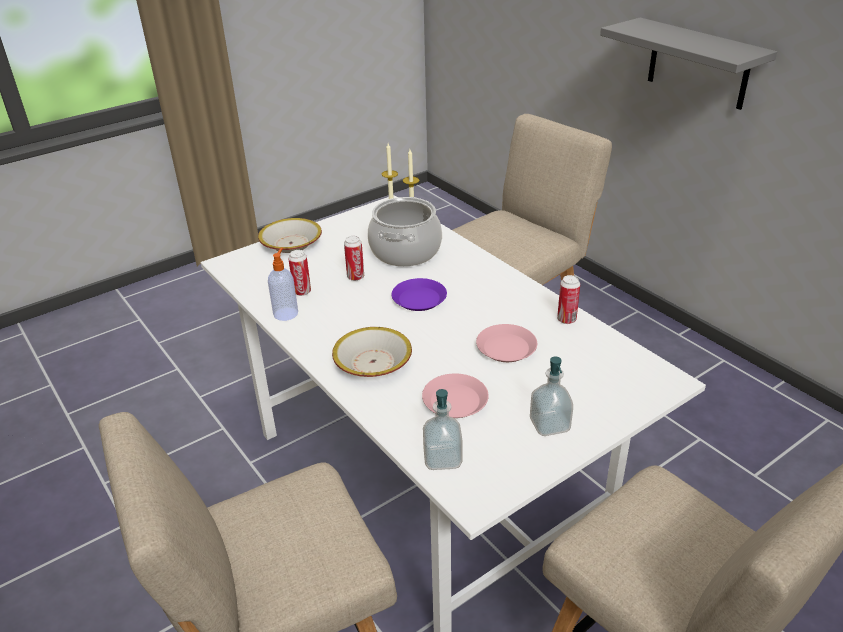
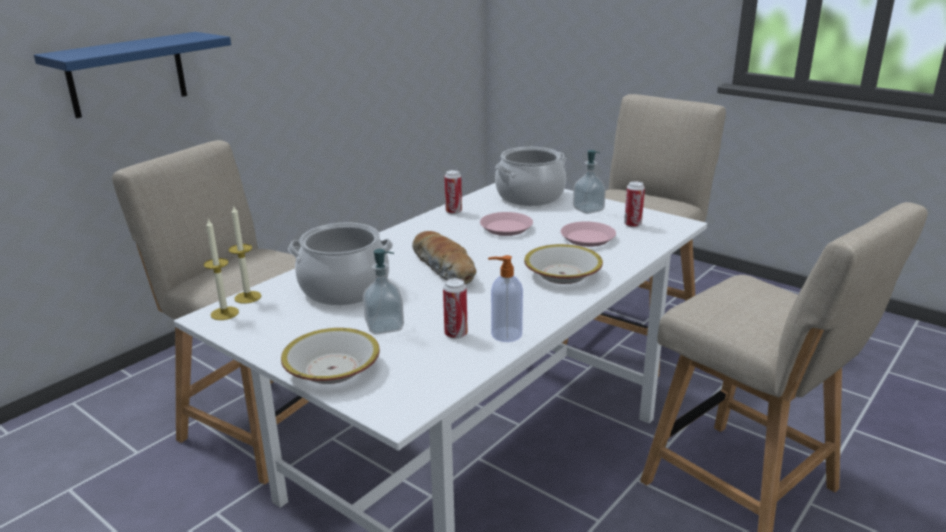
camera: 105 degrees left, 10 degrees down
can [344,236,364,281] -> can moved to [624,181,645,228]
purple plate [391,278,447,311] -> bread [412,231,476,284]
soap dispenser [423,389,463,470] -> soap dispenser moved to [363,249,404,335]
grey shelf [600,18,777,110] -> blue shelf [34,32,231,118]
none -> cooking pot [495,147,566,206]

